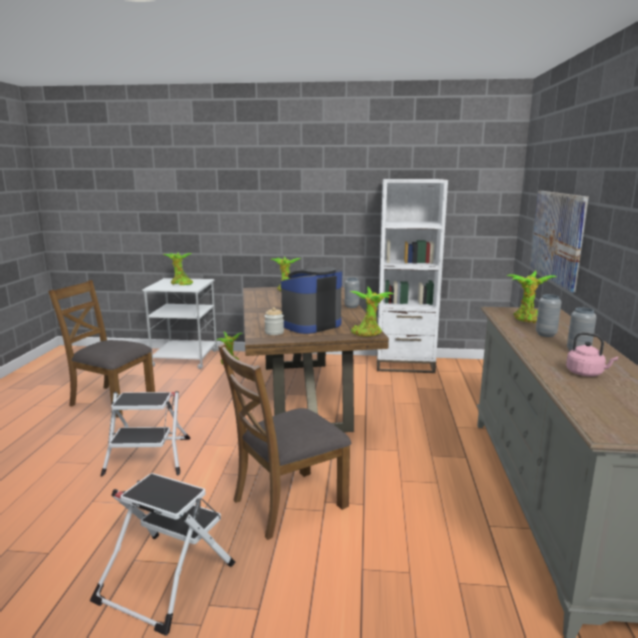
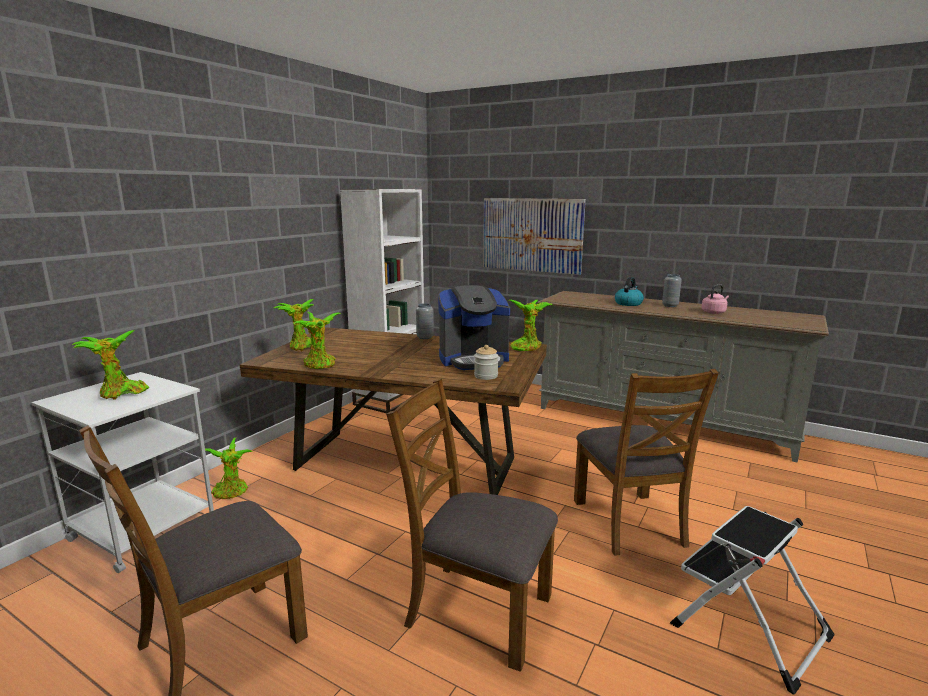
camera: 65 degrees left, 0 degrees up
step ladder [101,391,190,477] -> brown chair [386,379,558,672]
coffee machine [281,267,342,334] -> coffee machine turned 90 degrees counterclockwise [438,285,510,370]
potted plant [507,271,556,323] -> potted plant moved to [293,312,341,369]
grey vase [536,294,561,337] -> kettle [615,277,644,306]

